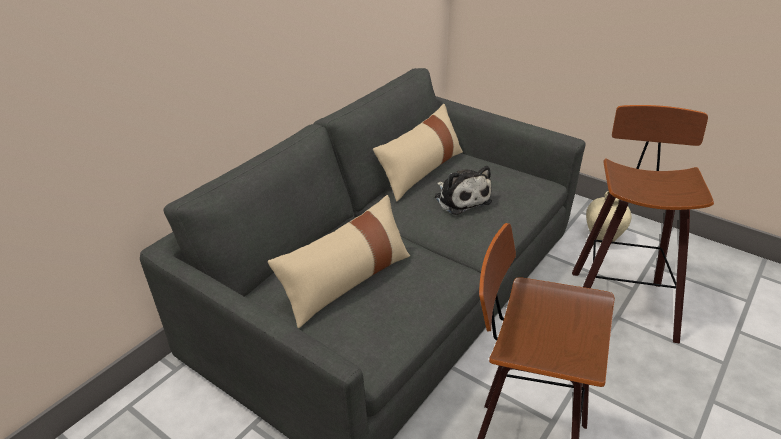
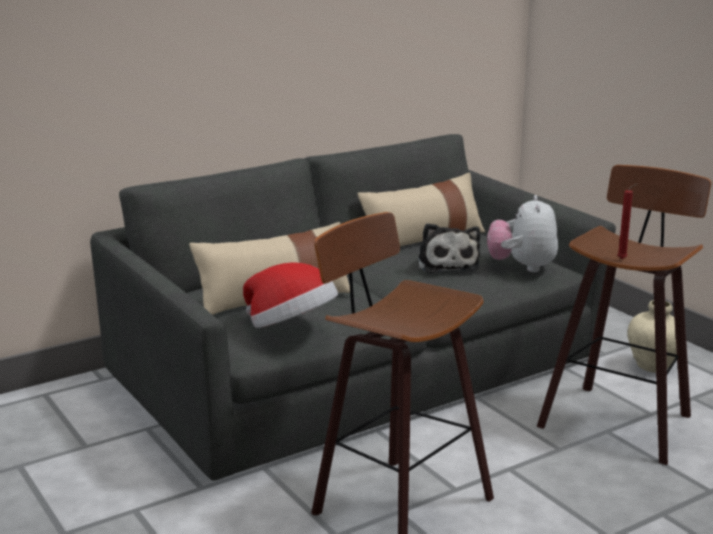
camera: 20 degrees right, 15 degrees down
none -> hat [243,262,338,328]
none -> plush toy [487,195,558,272]
none -> red candle [618,183,638,259]

